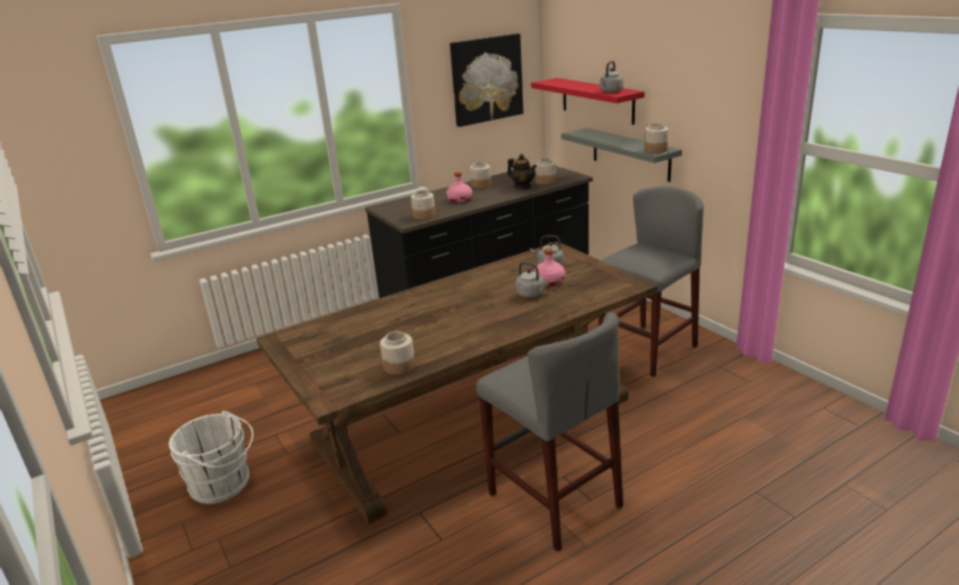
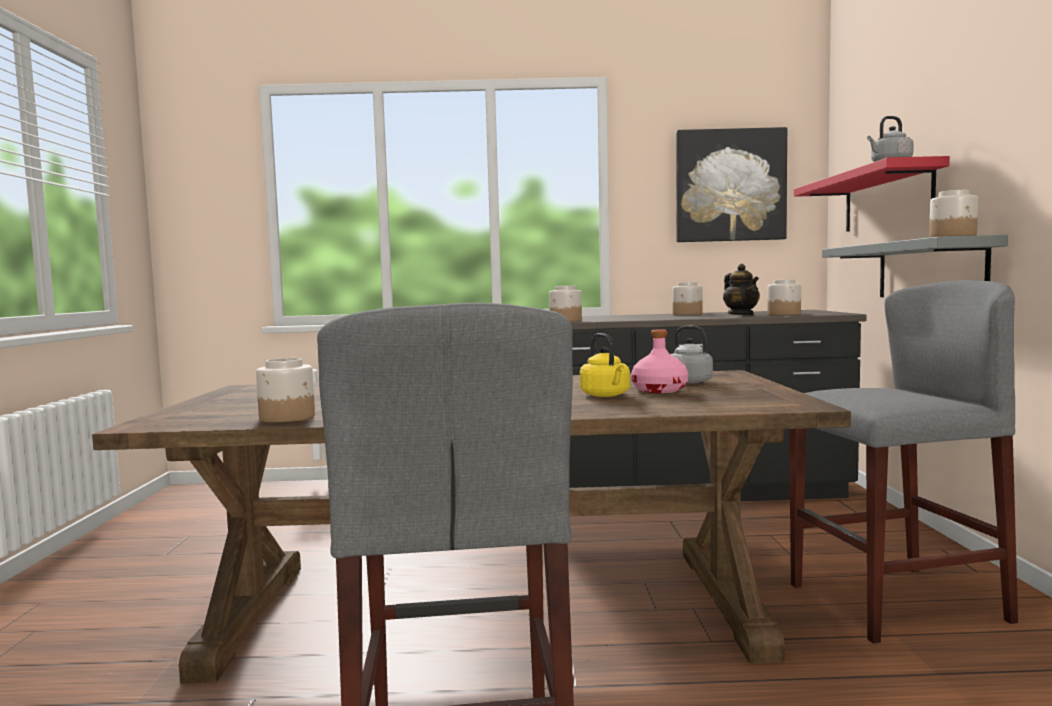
camera: 30 degrees right, 20 degrees down
white bucket [169,411,253,504] -> none
pink bottle [446,172,472,203] -> none
grey kettle [515,262,549,298] -> yellow kettle [580,333,630,397]

